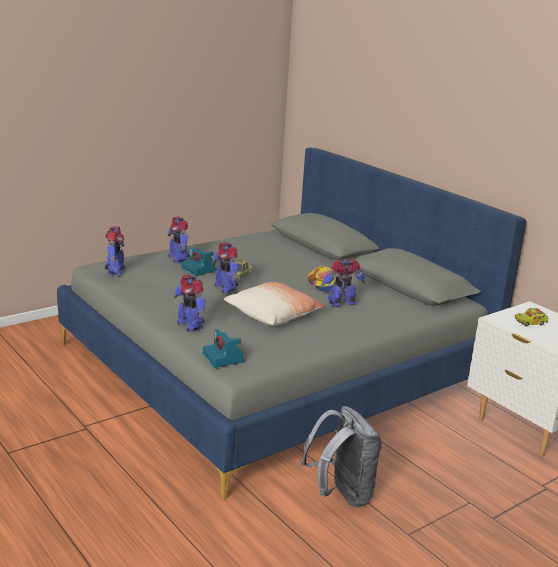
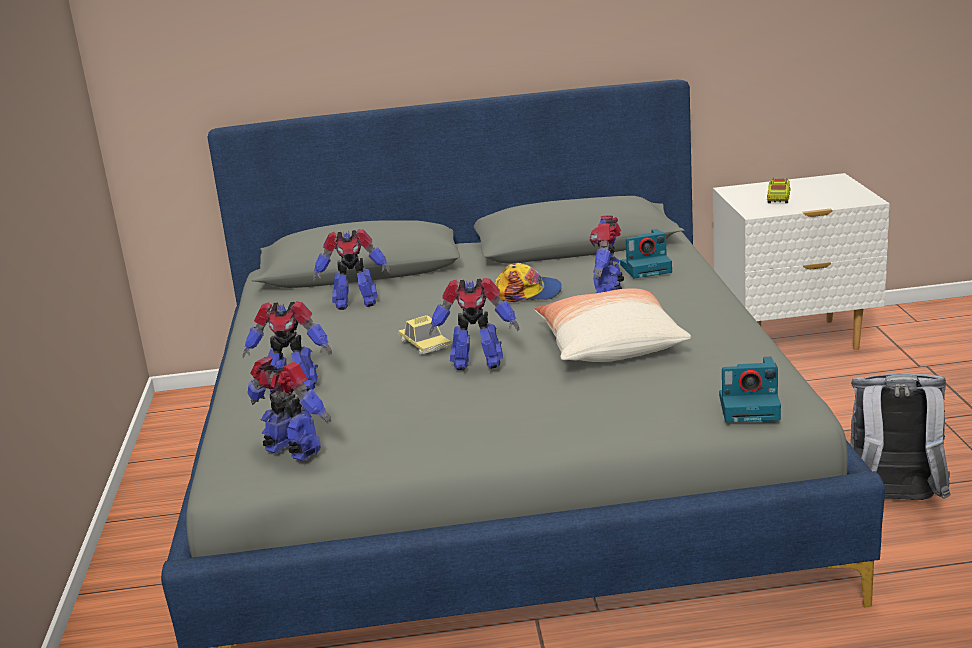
camera: 55 degrees left, 0 degrees up
toy robot [173,275,205,332] -> toy robot moved to [313,229,391,310]
camera [182,247,216,276] -> camera moved to [620,229,672,279]

